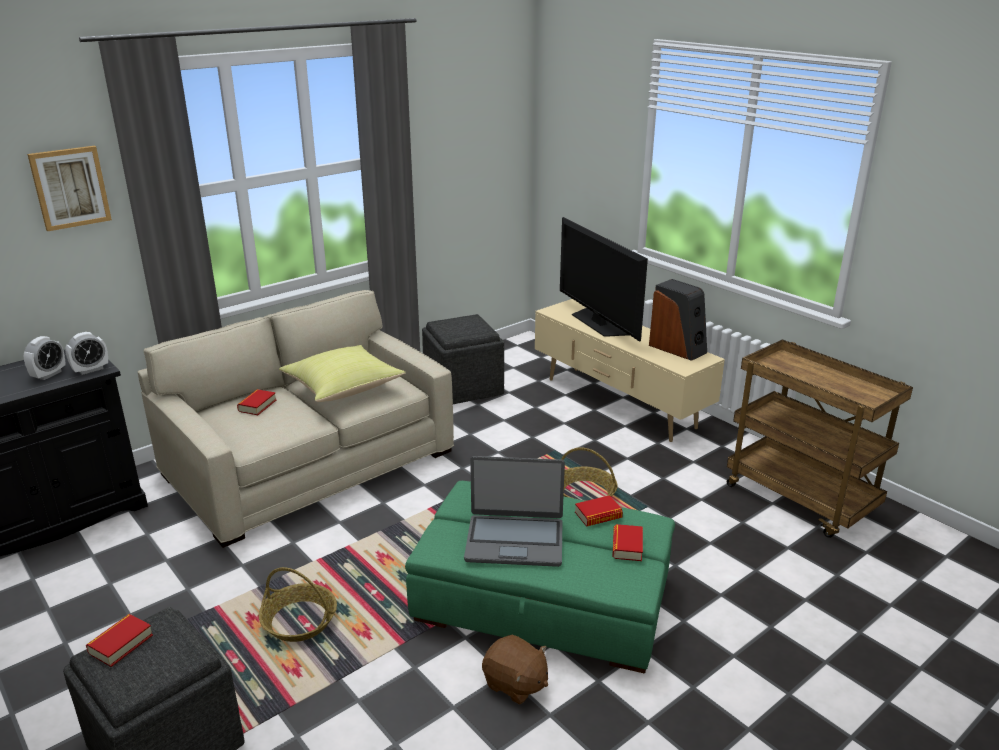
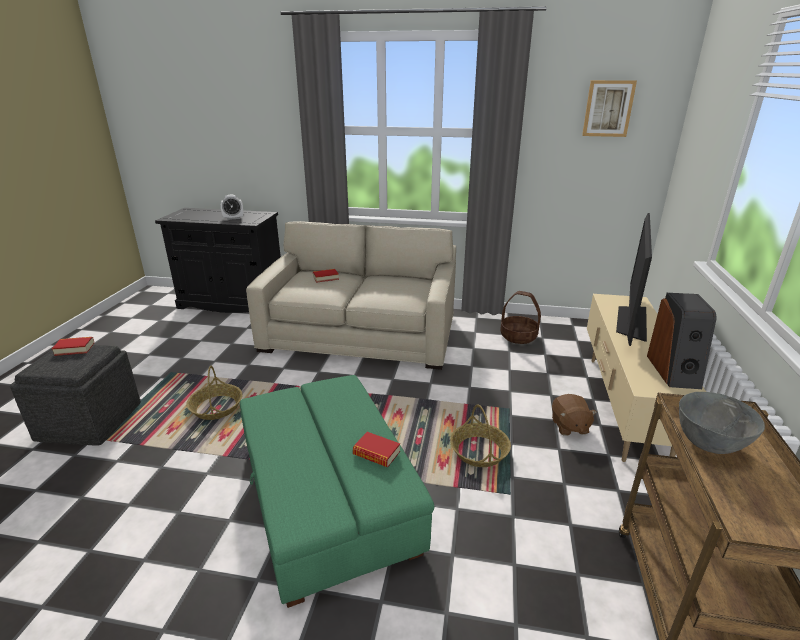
camera: 50 degrees right, 0 degrees up
picture [27,146,112,231] -> picture moved to [582,80,637,137]
alarm clock [65,332,108,375] -> none
yellow pillow [279,345,406,402] -> none
grey ottoman [422,314,504,404] -> basket [500,291,541,344]
laptop [464,456,565,567] -> none
brown plush toy [482,635,548,705] -> brown plush toy moved to [552,394,597,436]
book [612,524,643,561] -> none
none -> grey bowl [679,392,765,454]

